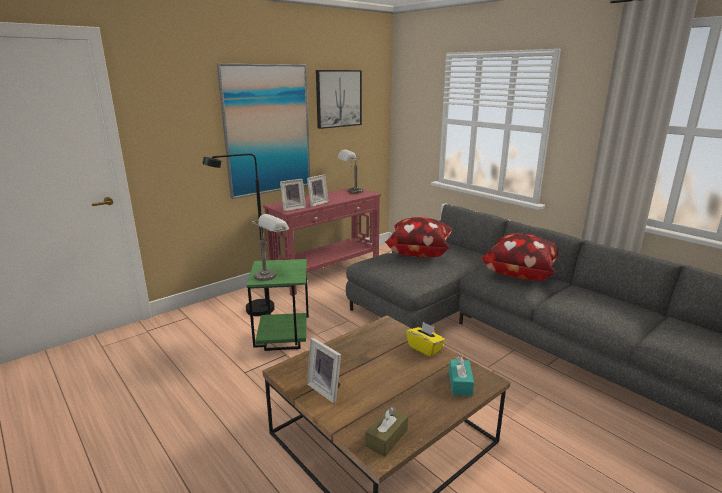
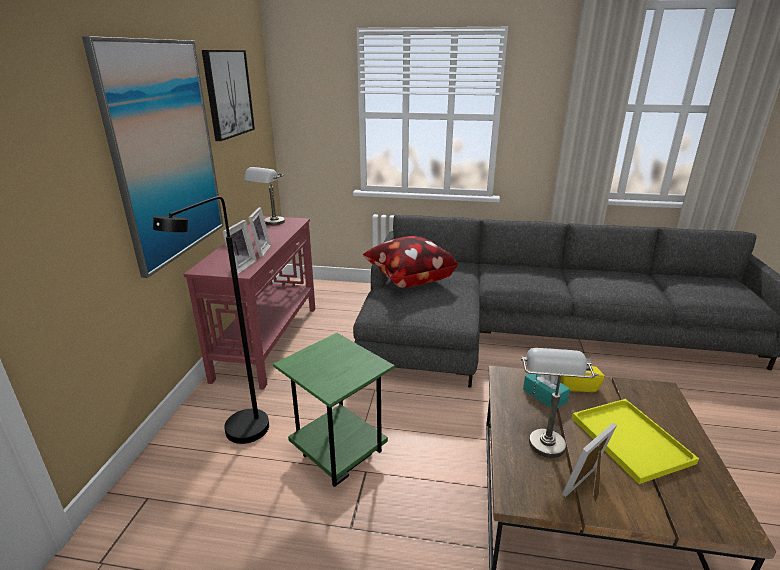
camera: 40 degrees left, 5 degrees up
grey table lamp [251,214,289,281] -> grey table lamp moved to [521,348,595,458]
picture frame [307,338,341,403] -> picture frame turned 135 degrees clockwise [562,423,617,501]
brown tissue box [365,407,408,457] -> none
turquoise tissue box [449,356,474,396] -> turquoise tissue box moved to [523,374,570,408]
pillow [481,233,558,281] -> none
none -> yellow tray [572,399,699,484]

